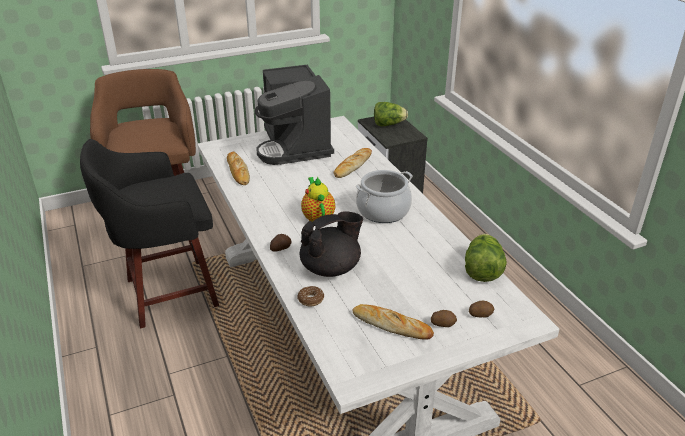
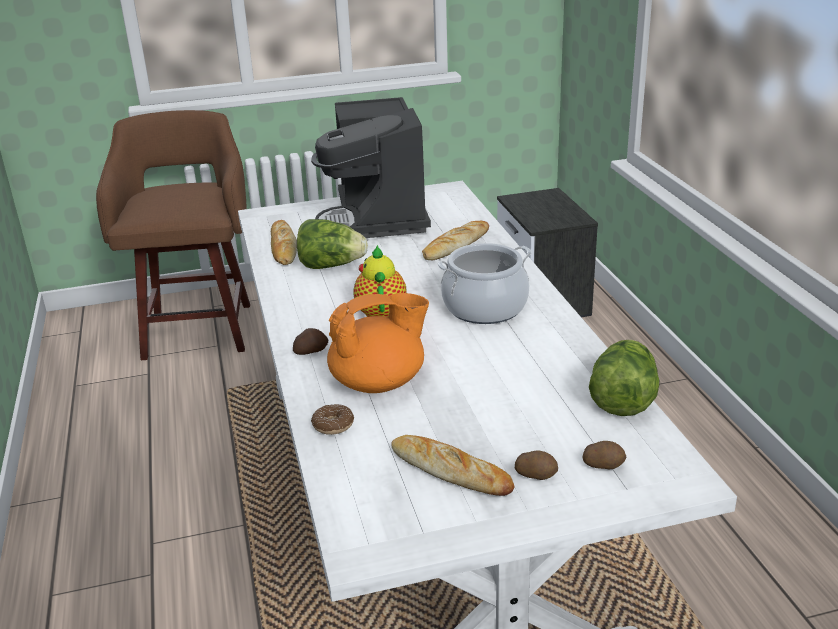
camera: 10 degrees right, 5 degrees down
black stool [80,139,219,328] -> none
black teapot [299,211,363,277] -> orange teapot [327,293,429,393]
lettuce [374,102,408,126] -> lettuce moved to [297,219,368,269]

